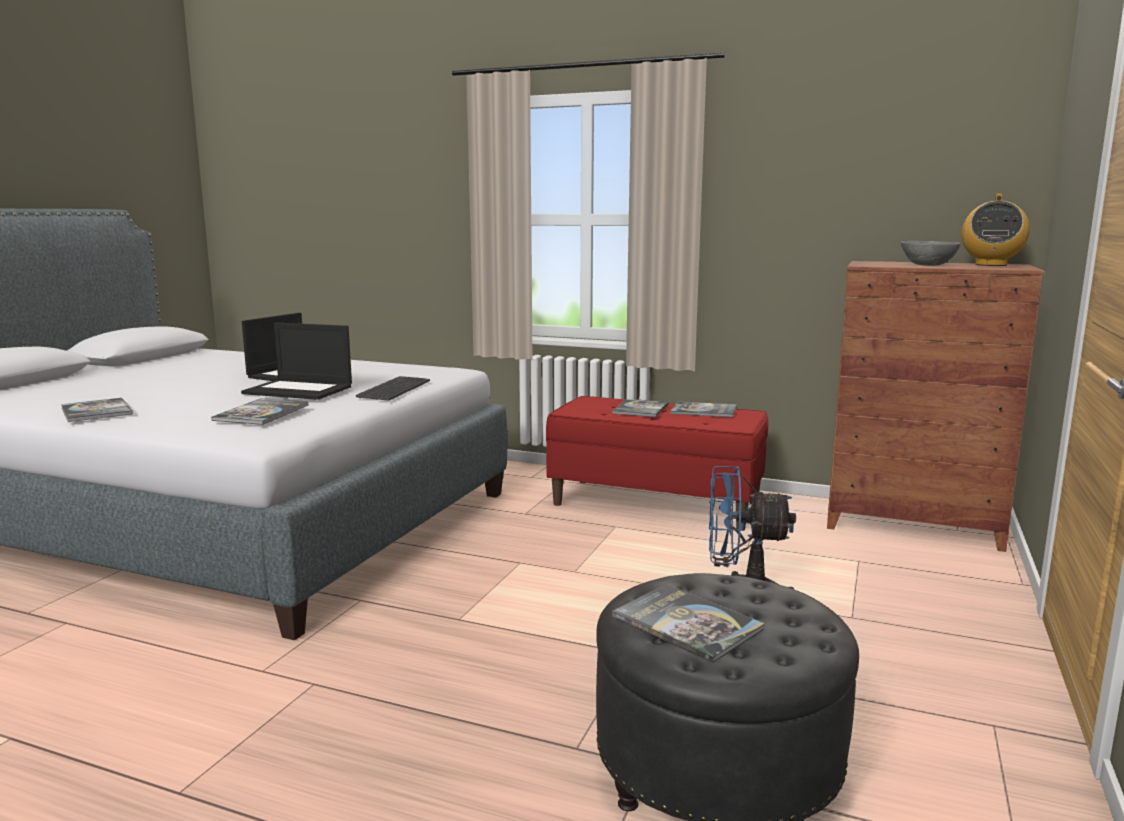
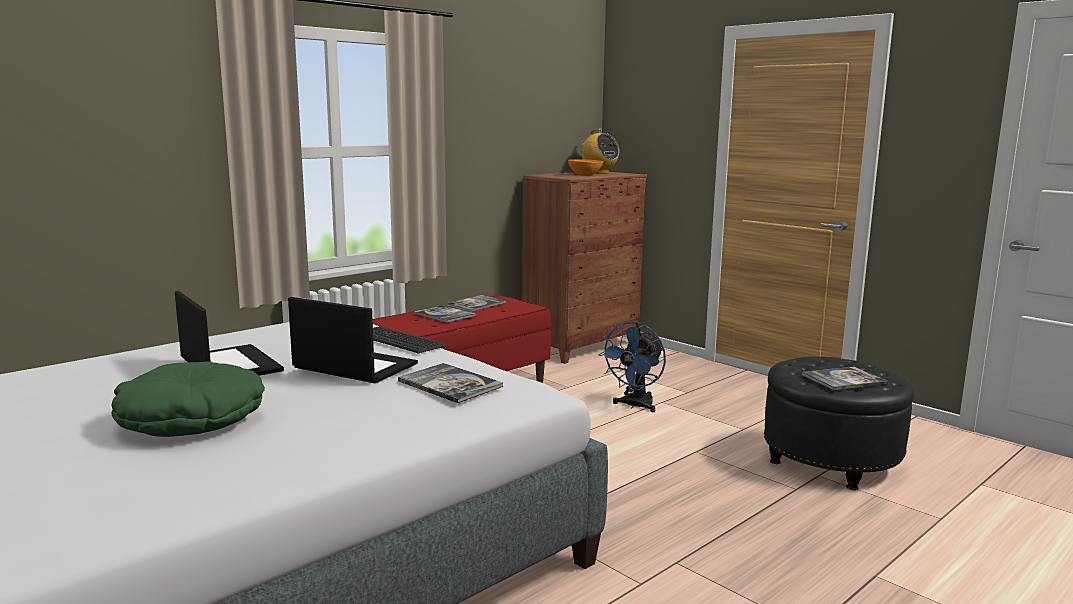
camera: 65 degrees left, 0 degrees up
book [61,398,133,422] -> none
laptop [241,323,352,400] -> laptop turned 105 degrees counterclockwise [288,297,418,383]
grey bowl [901,241,960,266] -> orange bowl [568,159,603,176]
none -> green pillow [111,362,265,437]

